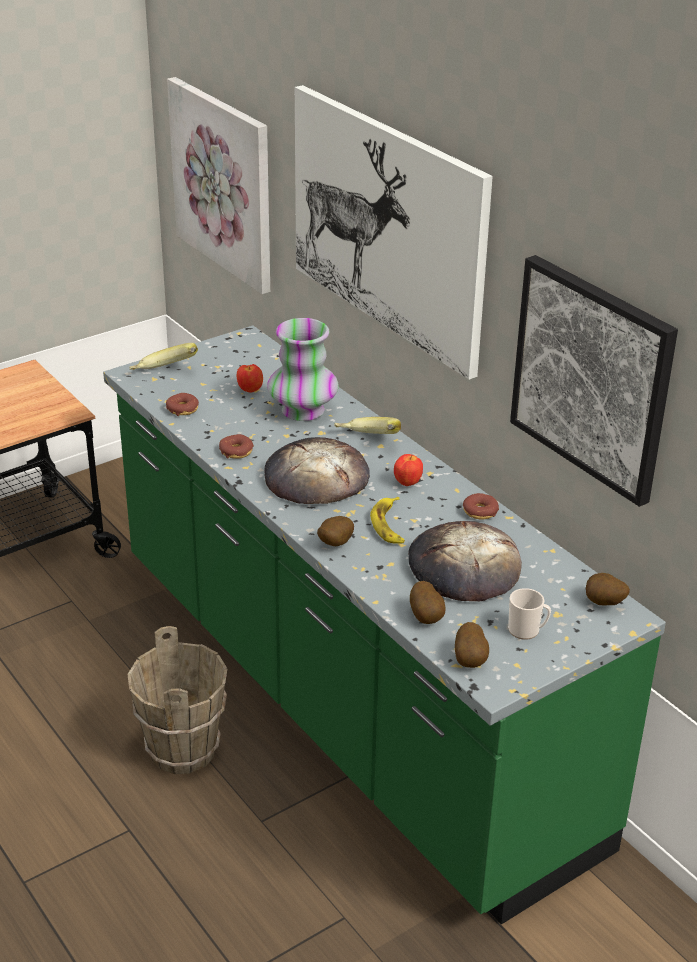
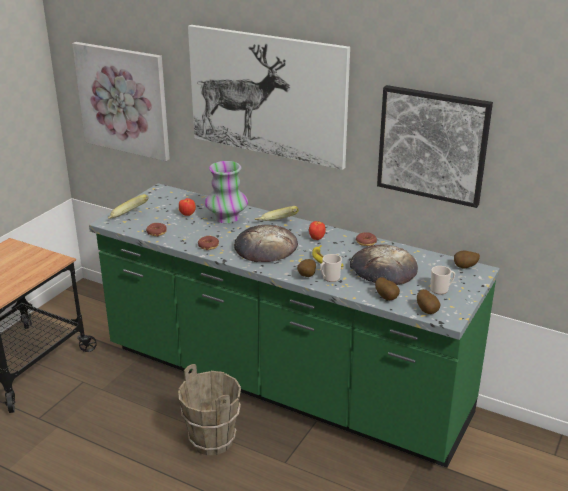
camera: 25 degrees left, 5 degrees down
none -> mug [320,254,342,282]

